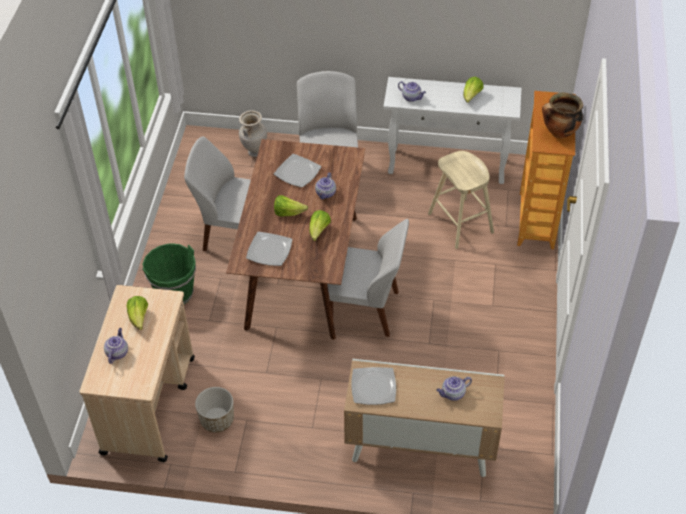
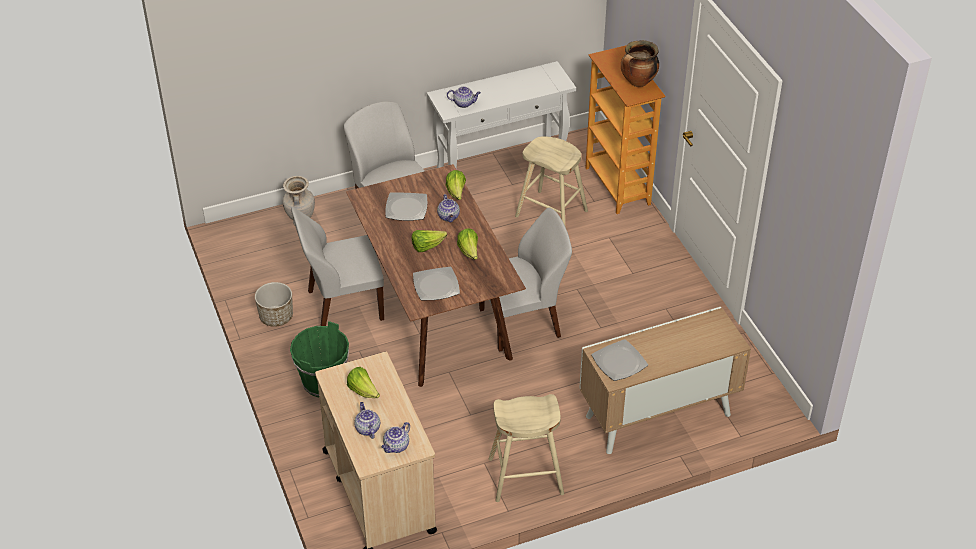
camera: 30 degrees left, 5 degrees down
planter [195,387,234,433] -> planter moved to [255,282,293,327]
teapot [436,376,472,401] -> teapot moved to [381,422,410,453]
lettuce [463,77,484,103] -> lettuce moved to [446,170,466,200]
none -> beige stool [489,394,564,502]

